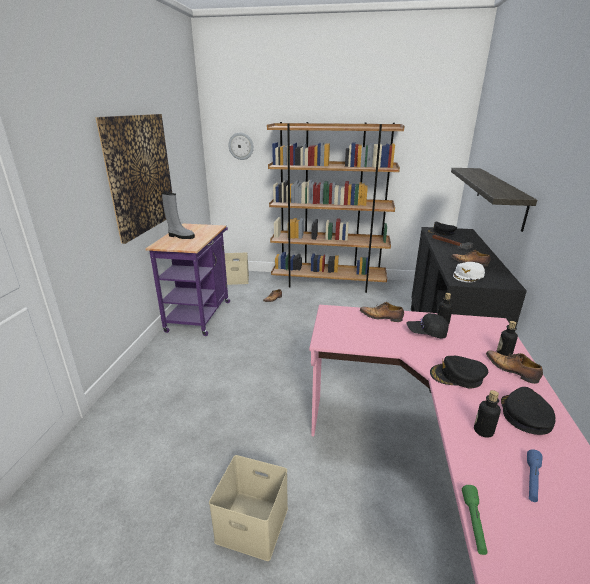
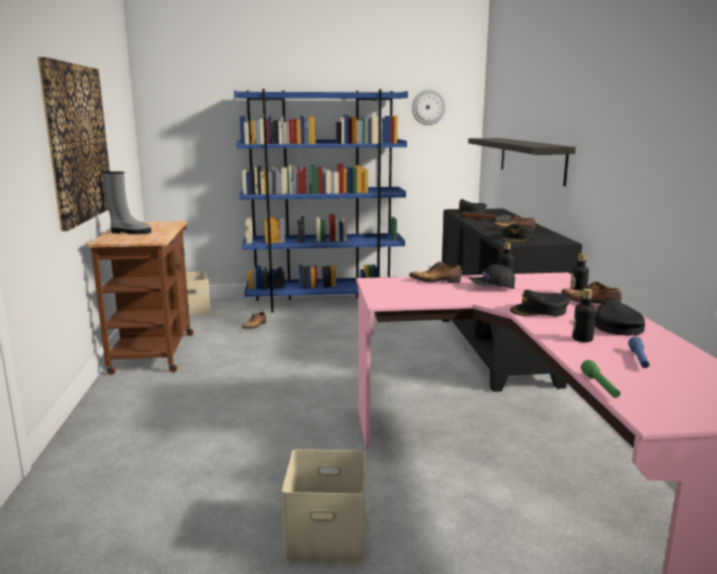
camera: 15 degrees left, 10 degrees down
purple cart [145,224,230,336] -> brown cart [87,221,194,375]
wall clock [228,132,254,160] -> wall clock moved to [412,89,446,125]
brown bookcase [267,122,404,293] -> blue bookcase [234,89,408,312]
white cap [453,262,485,282] -> black cap [501,224,535,243]

